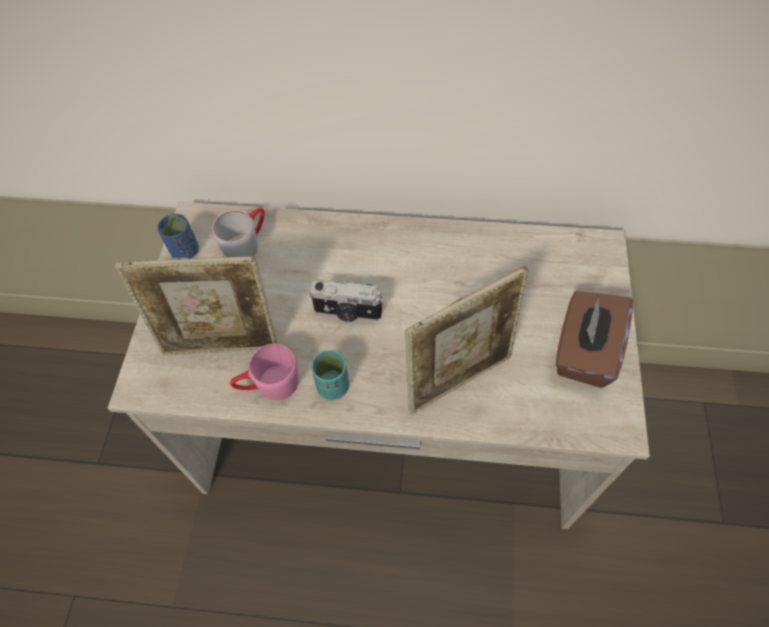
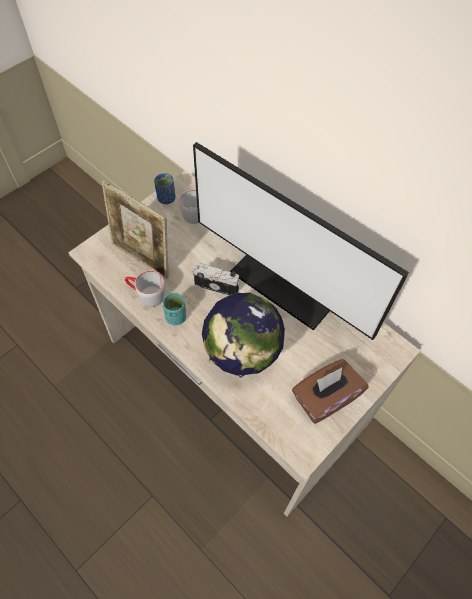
camera: 35 degrees right, 0 degrees up
pink mug [230,344,299,400] -> grey mug [125,270,165,307]
camera [309,280,384,322] -> camera turned 150 degrees clockwise [192,263,240,295]
picture frame [405,266,529,414] -> globe [202,293,285,378]
none -> monitor [193,142,409,340]

